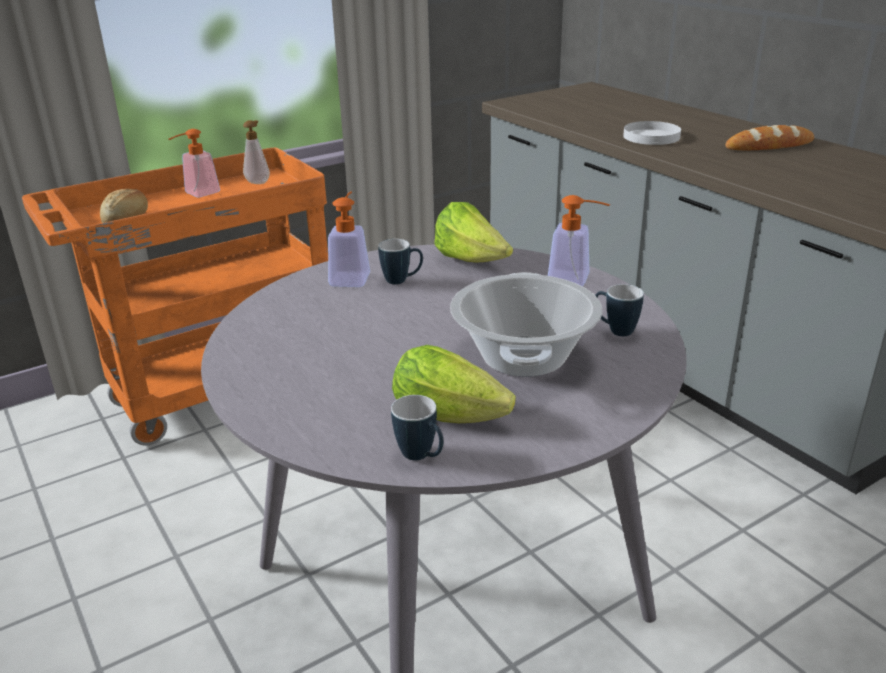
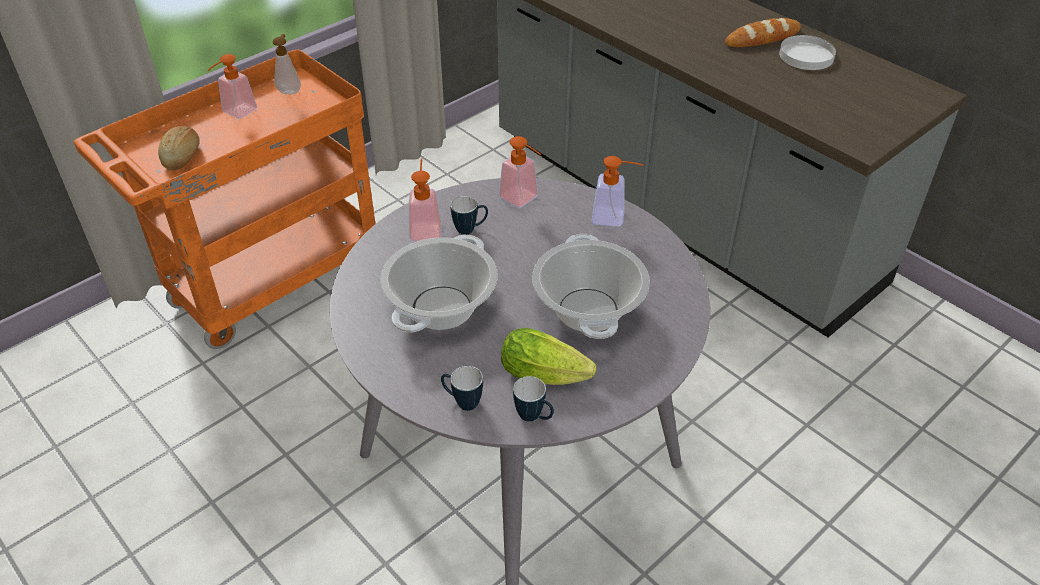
camera: 10 degrees left, 15 degrees up
lettuce [434,202,513,262] -> soap dispenser [499,136,541,208]
mug [595,284,644,336] -> mug moved to [441,366,483,411]
white plate [623,121,681,145] -> white plate moved to [779,35,836,70]
none -> cooking pot [380,235,498,333]

